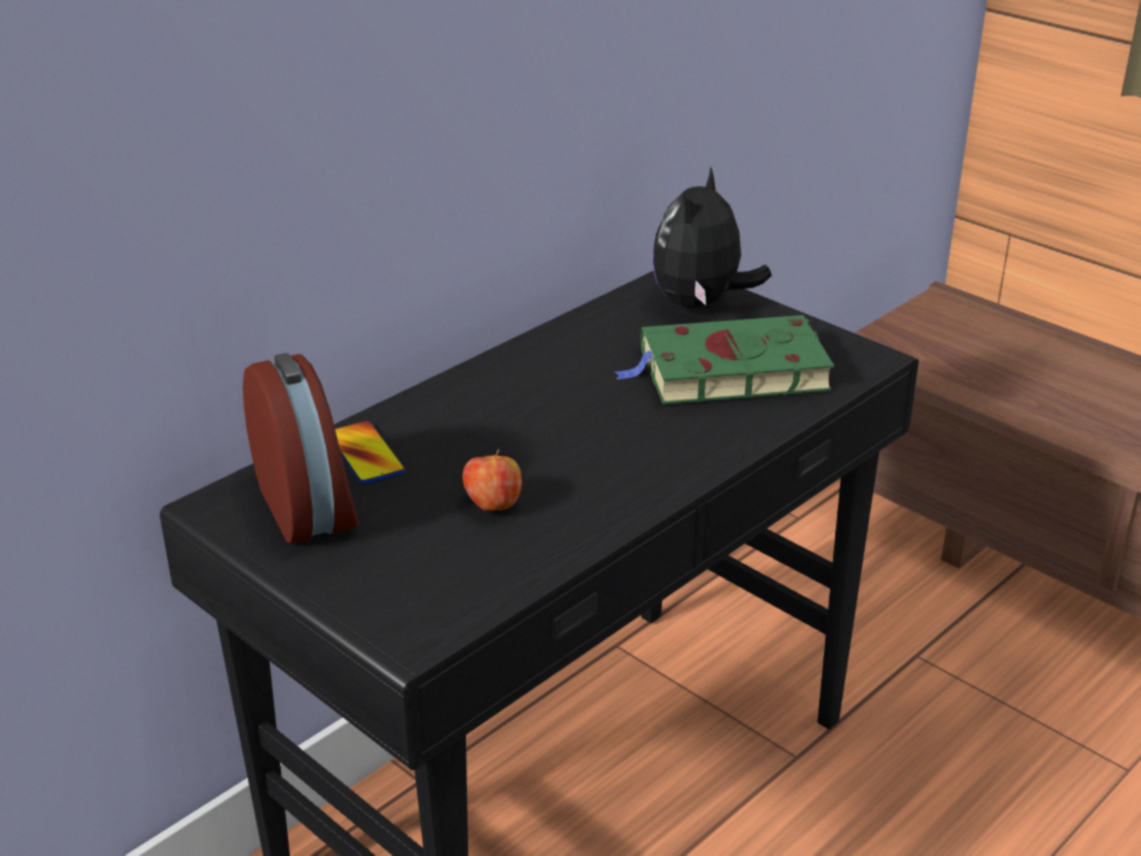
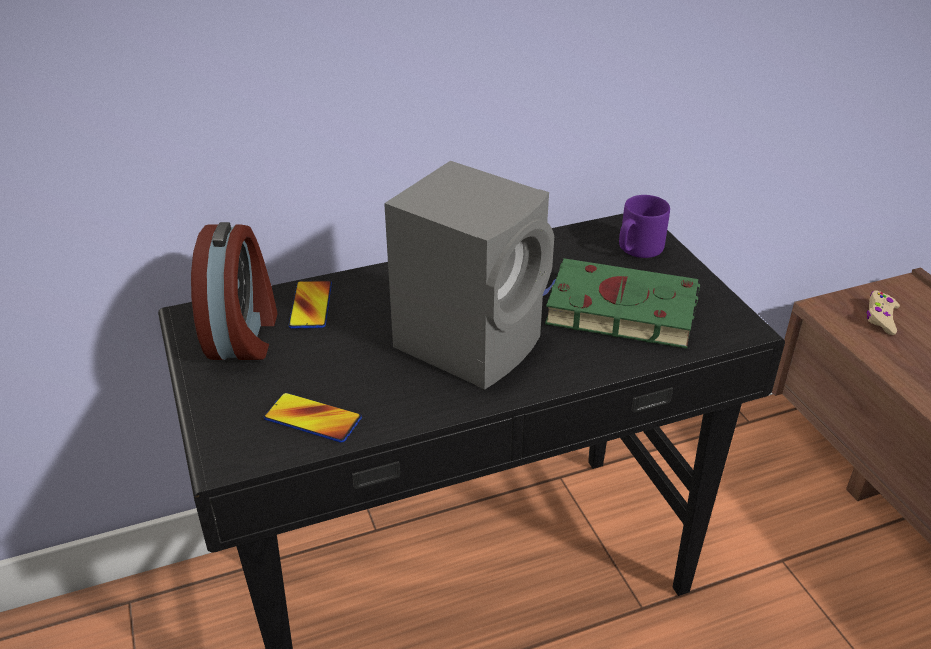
camera: 25 degrees right, 5 degrees up
apple [463,449,522,511] -> none
plush toy [652,166,772,308] -> purple mug [619,195,670,258]
none -> phone [264,392,362,443]
none -> grey speaker [384,161,554,390]
none -> beige game controller [867,290,900,335]

